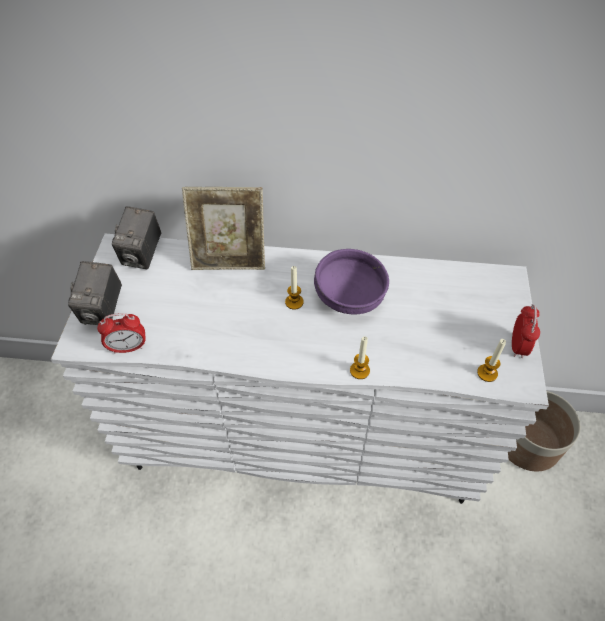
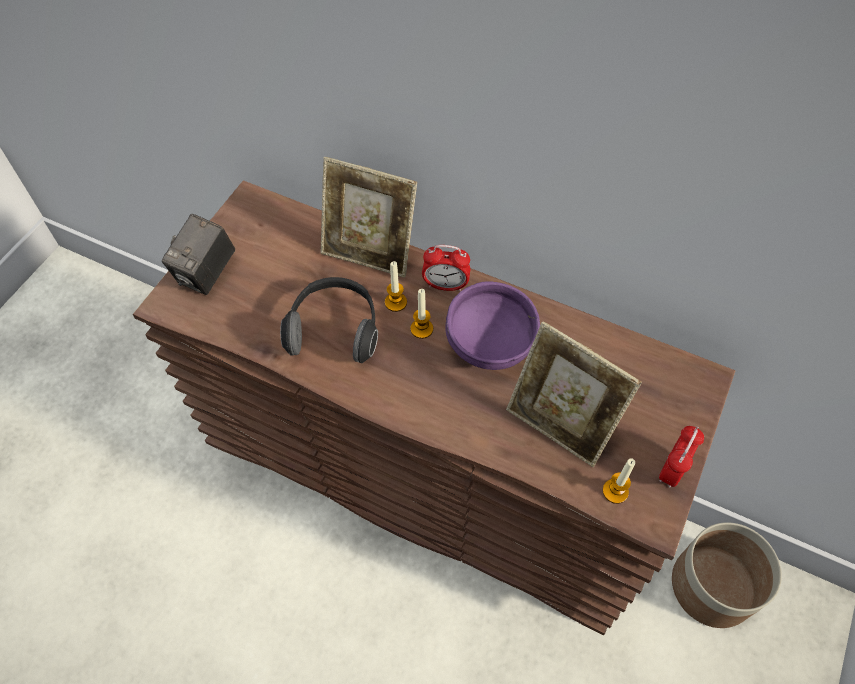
camera: 20 degrees right, 5 degrees up
white dresser [51,234,549,504] -> brown dresser [133,180,736,636]
alarm clock [97,313,146,354] -> alarm clock moved to [422,245,470,291]
camera [112,206,161,269] -> none
candle [350,336,370,379] -> candle moved to [385,261,407,312]
none -> headphones [280,277,378,363]
none -> picture frame [506,321,642,467]

